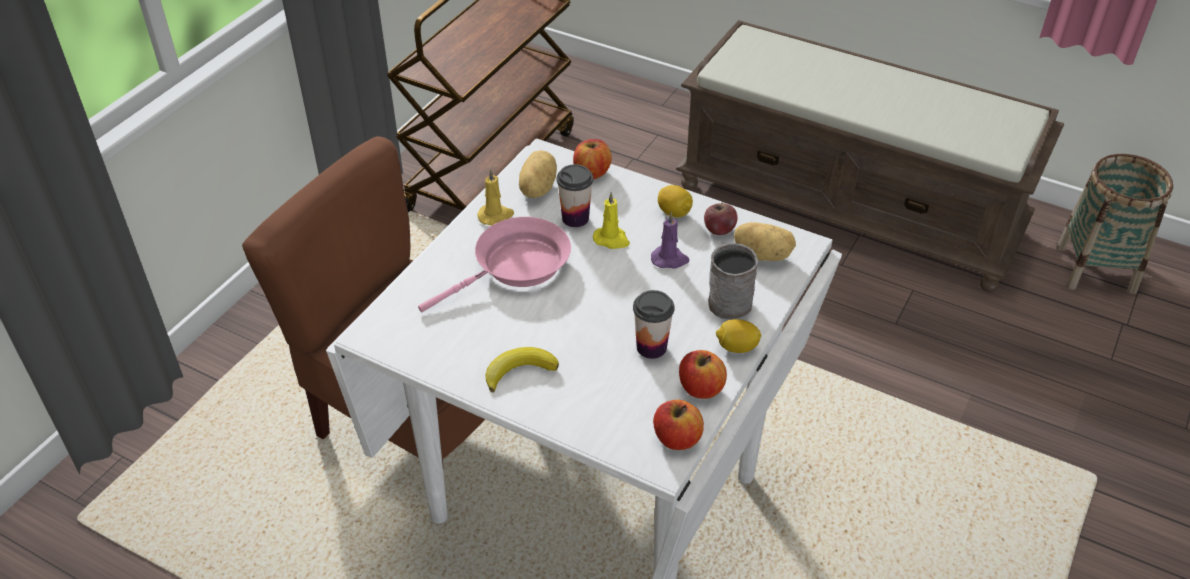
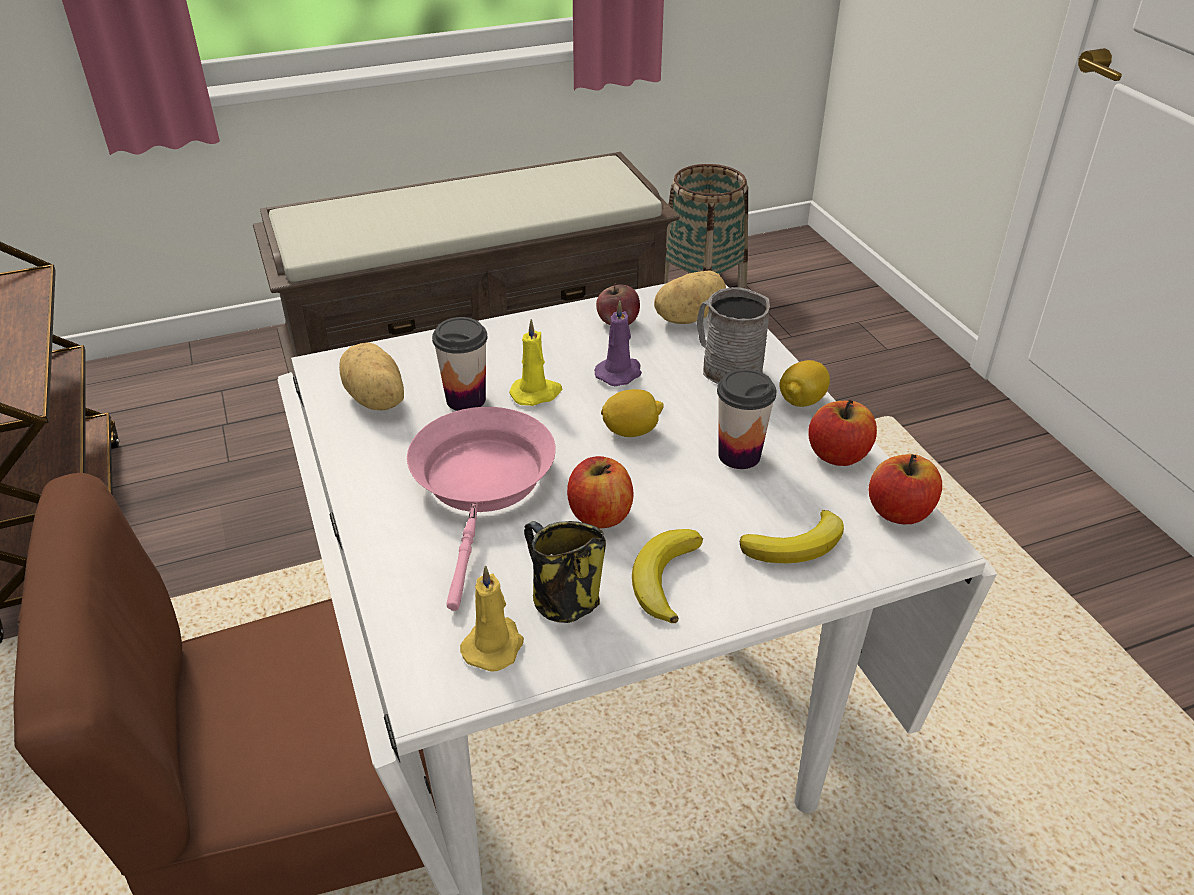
camera: 50 degrees left, 5 degrees down
yellow candle [477,169,514,225] -> yellow candle moved to [460,565,524,672]
apple [573,139,612,179] -> apple moved to [567,456,633,528]
lemon [658,185,693,217] -> lemon moved to [601,389,664,437]
none -> mug [524,521,606,623]
none -> banana [740,510,844,563]

